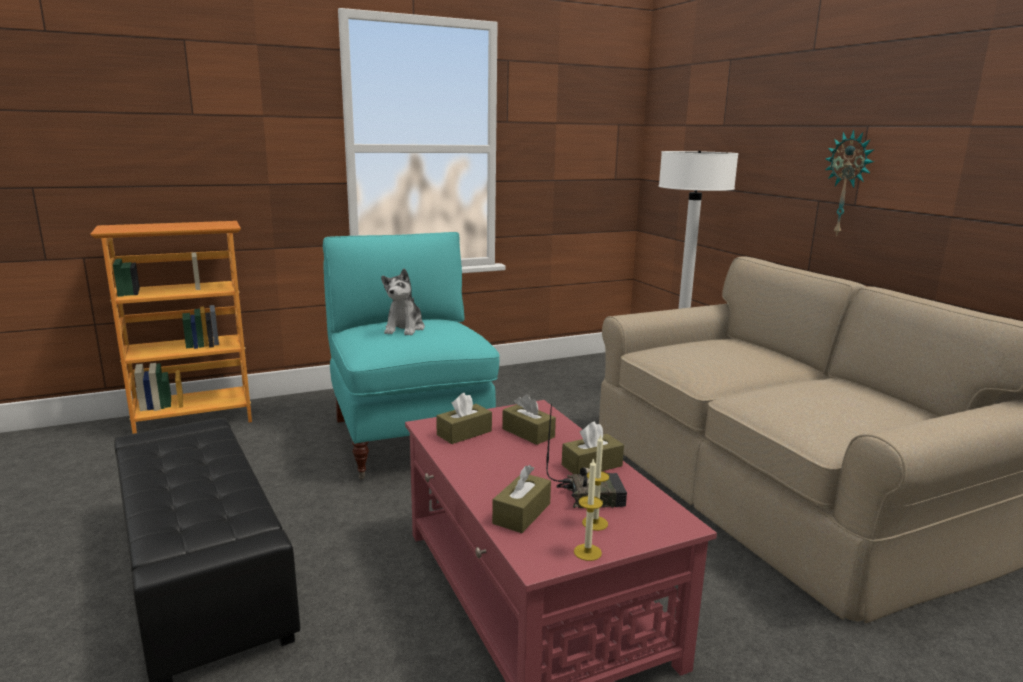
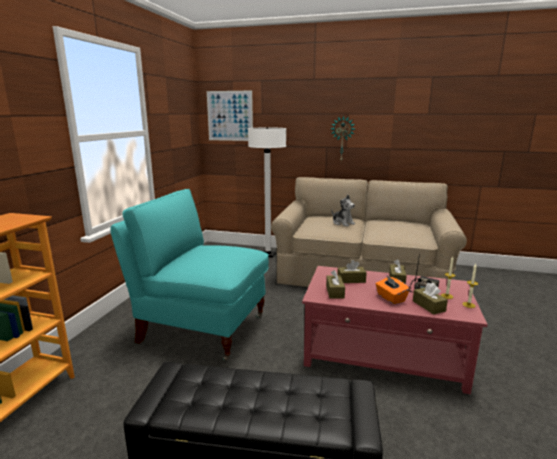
camera: 50 degrees left, 0 degrees up
plush toy [381,268,425,335] -> plush toy moved to [331,195,355,227]
none -> picture [207,91,253,141]
none -> orange tissue box [376,276,410,304]

